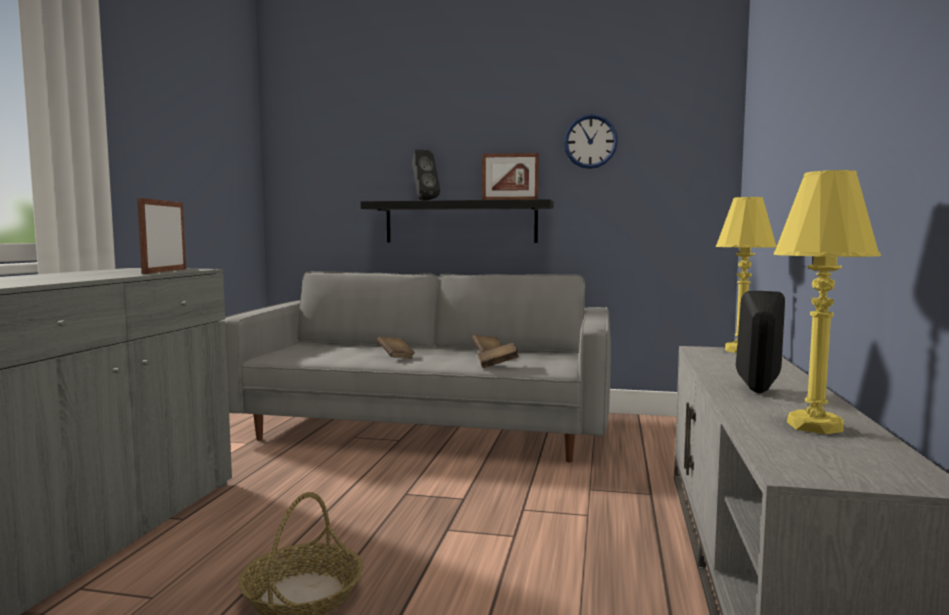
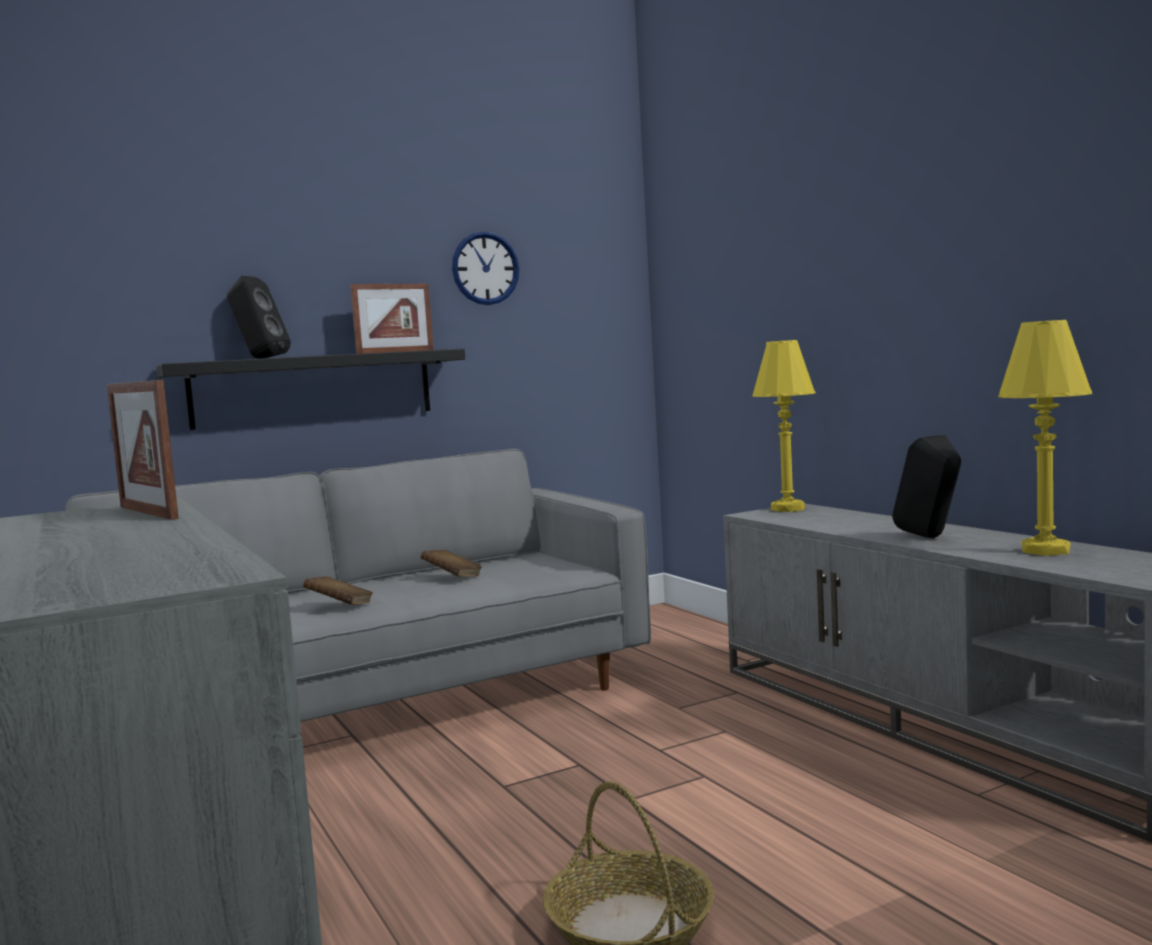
camera: 40 degrees left, 0 degrees up
brown book [477,343,519,368] -> none

